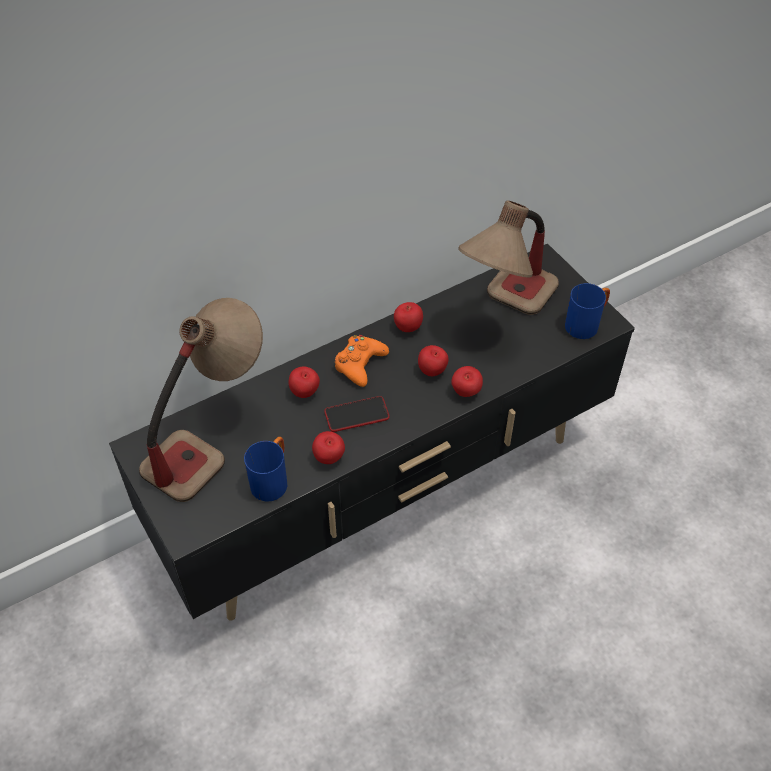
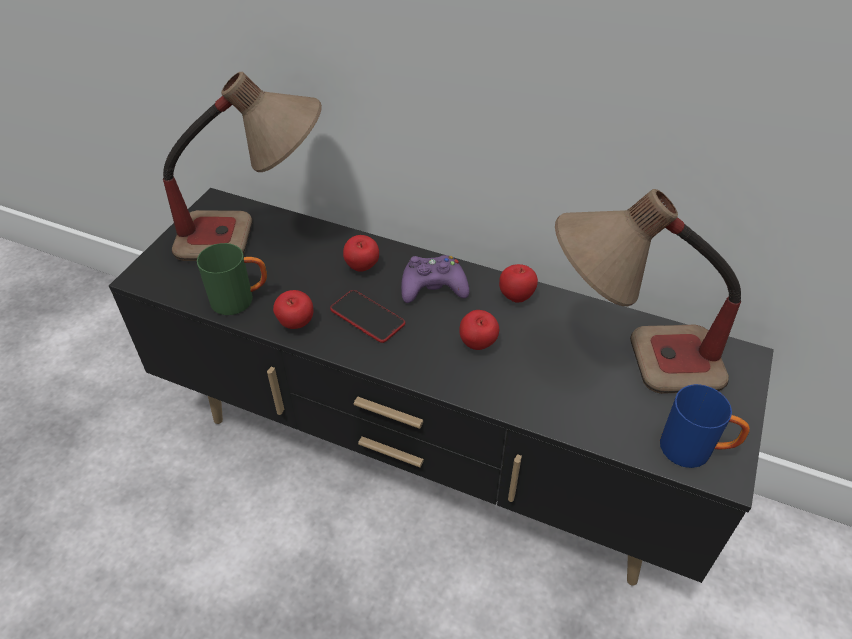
camera: 55 degrees right, 5 degrees down
blue mug [244,437,287,502] -> green mug [197,243,267,315]
orange game controller [335,335,389,387] -> purple game controller [401,255,469,303]
apple [451,366,483,397] -> none

